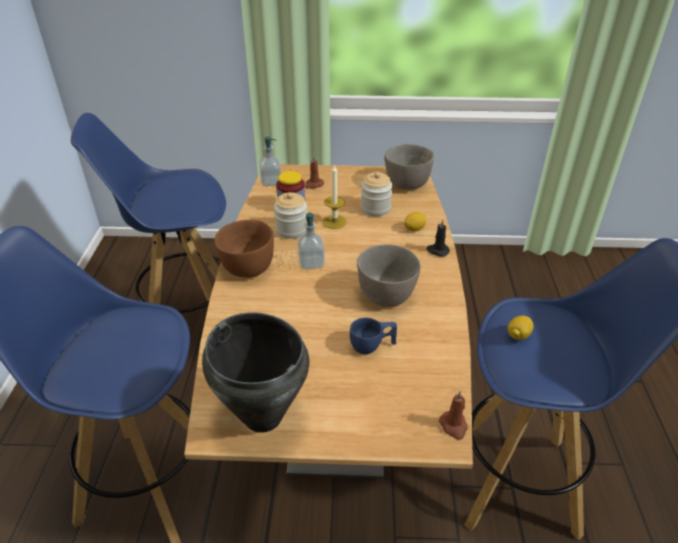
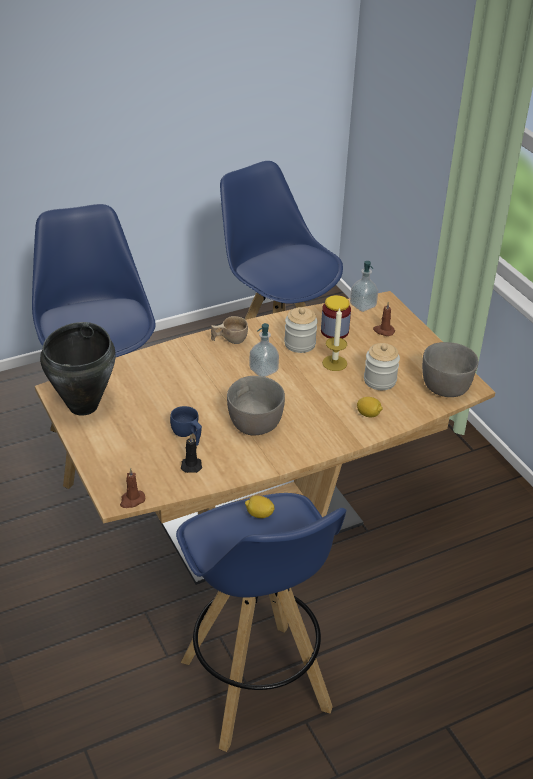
camera: 60 degrees right, 0 degrees up
brown bowl [215,220,274,278] -> beige cup [211,316,248,344]
black candle [426,219,450,257] -> black candle moved to [181,434,202,473]

